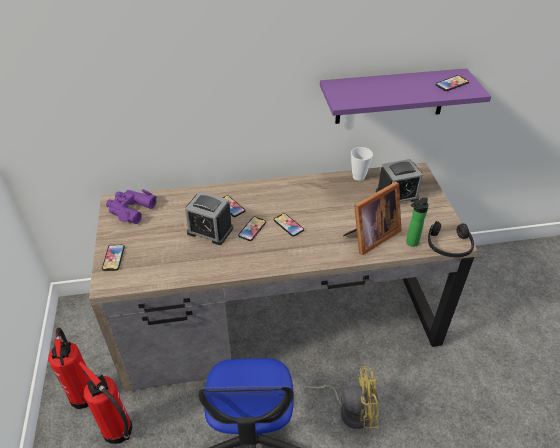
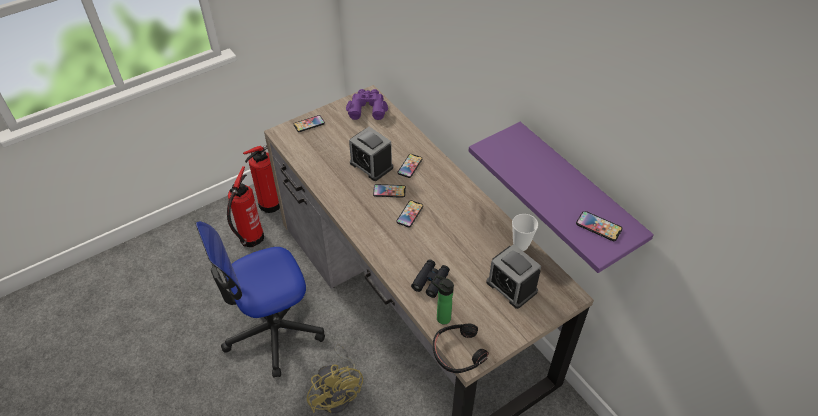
camera: 65 degrees right, 5 degrees up
alarm clock [185,191,233,245] -> alarm clock turned 45 degrees counterclockwise [349,127,393,181]
picture frame [343,182,402,255] -> black binoculars [411,259,450,298]

